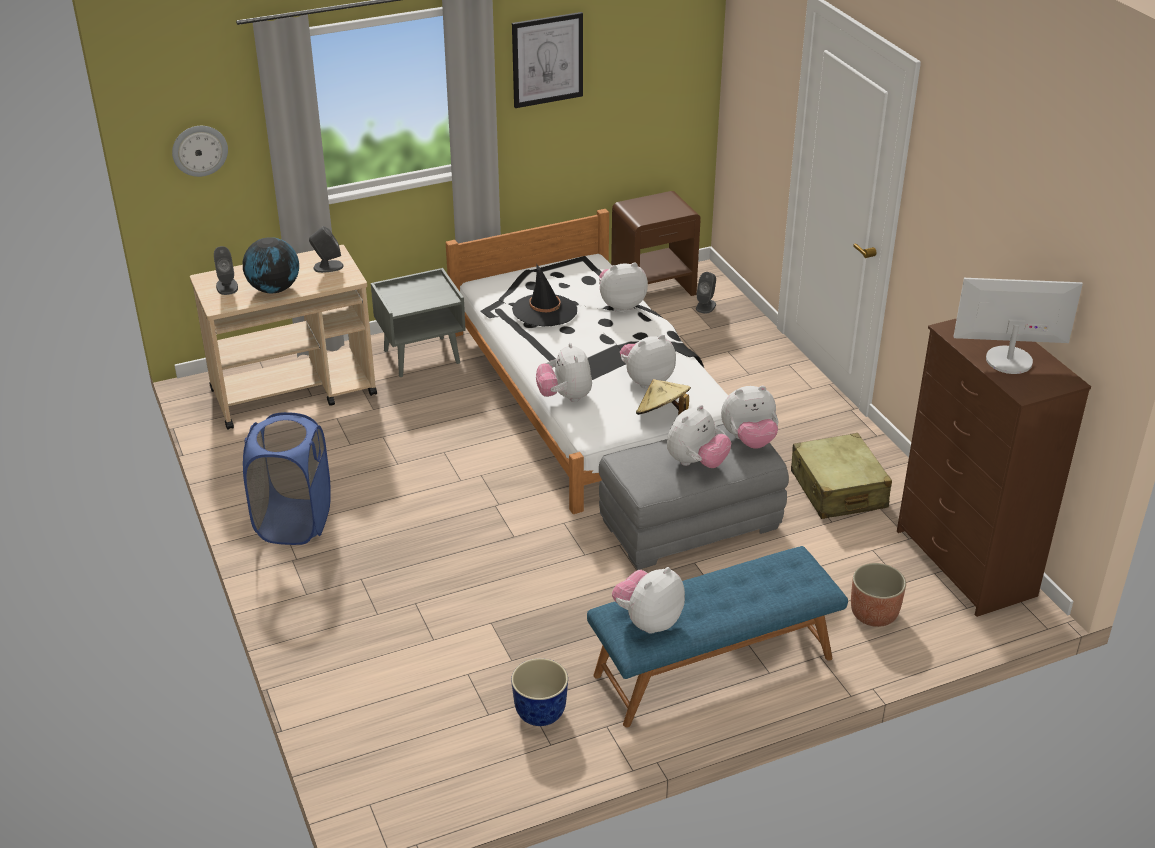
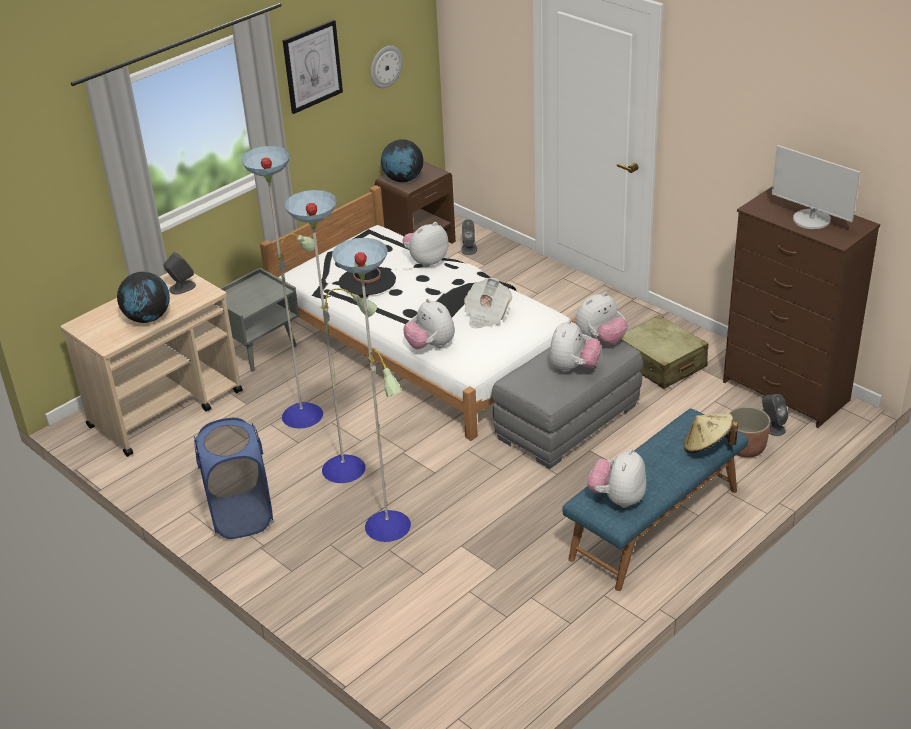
camera: 20 degrees left, 0 degrees up
wall clock [172,126,228,177] -> wall clock moved to [371,46,403,88]
grey speaker [214,246,238,295] -> grey speaker moved to [762,394,788,436]
planter [511,658,568,726] -> none
plush toy [620,335,676,388] -> newspaper [464,278,512,328]
beige hat [636,379,691,415] -> beige hat moved to [684,413,738,453]
monitor [953,278,1083,374] -> monitor turned 120 degrees counterclockwise [772,145,860,229]
none -> floor lamp [241,146,411,542]
none -> globe [381,139,423,182]

